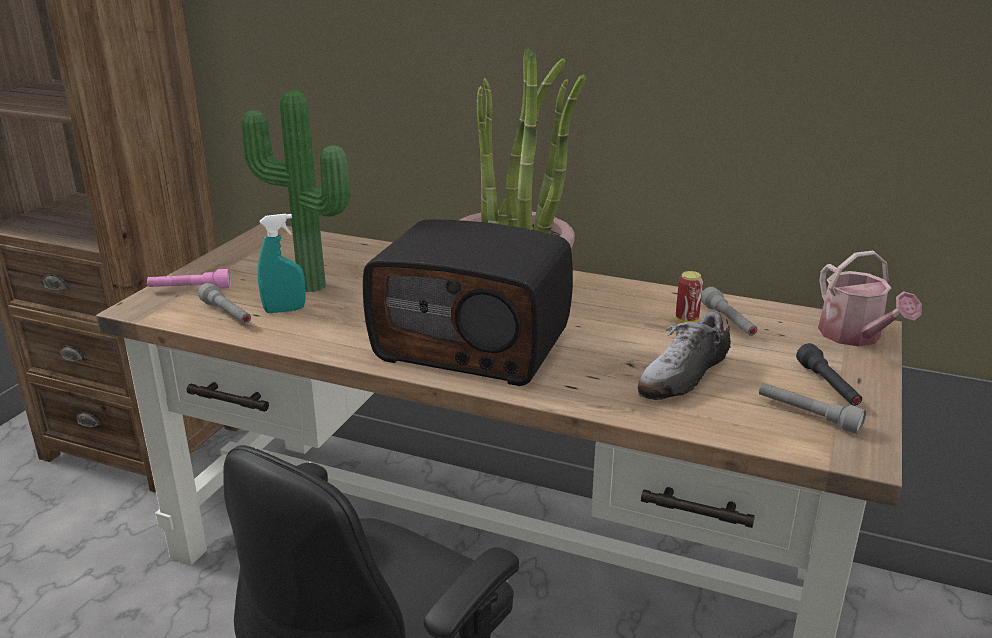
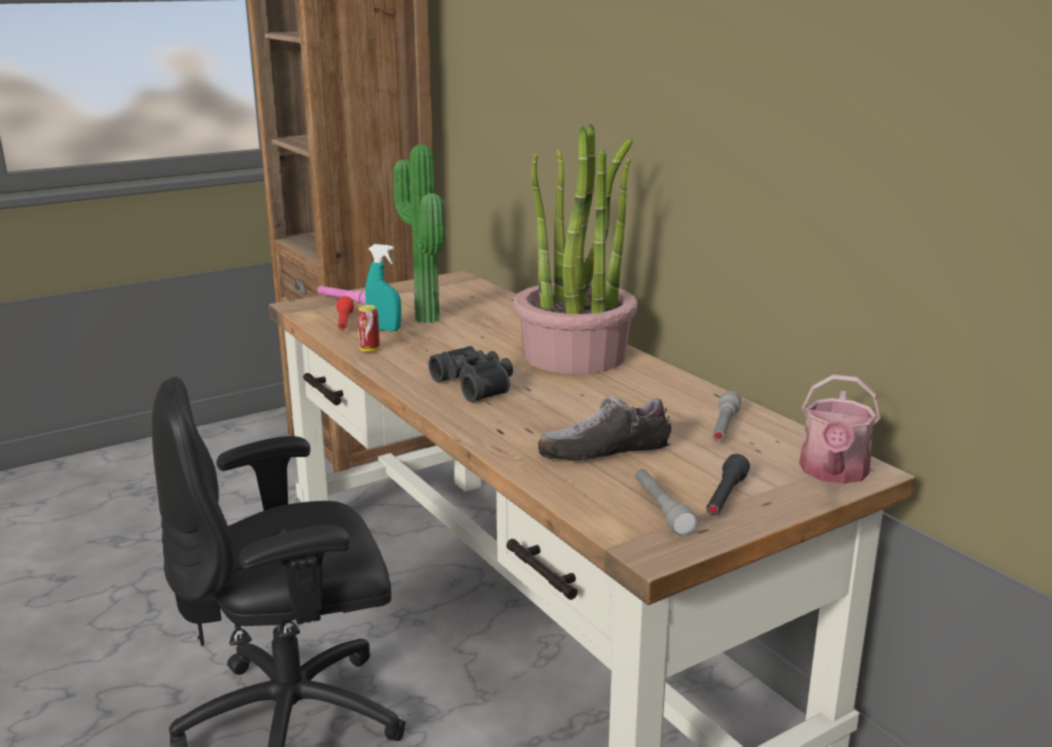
camera: 35 degrees right, 5 degrees down
grey flashlight [198,283,251,324] -> red flashlight [336,296,354,330]
radio [363,219,573,386] -> black binoculars [429,346,513,402]
can [676,271,703,323] -> can moved to [357,305,380,352]

